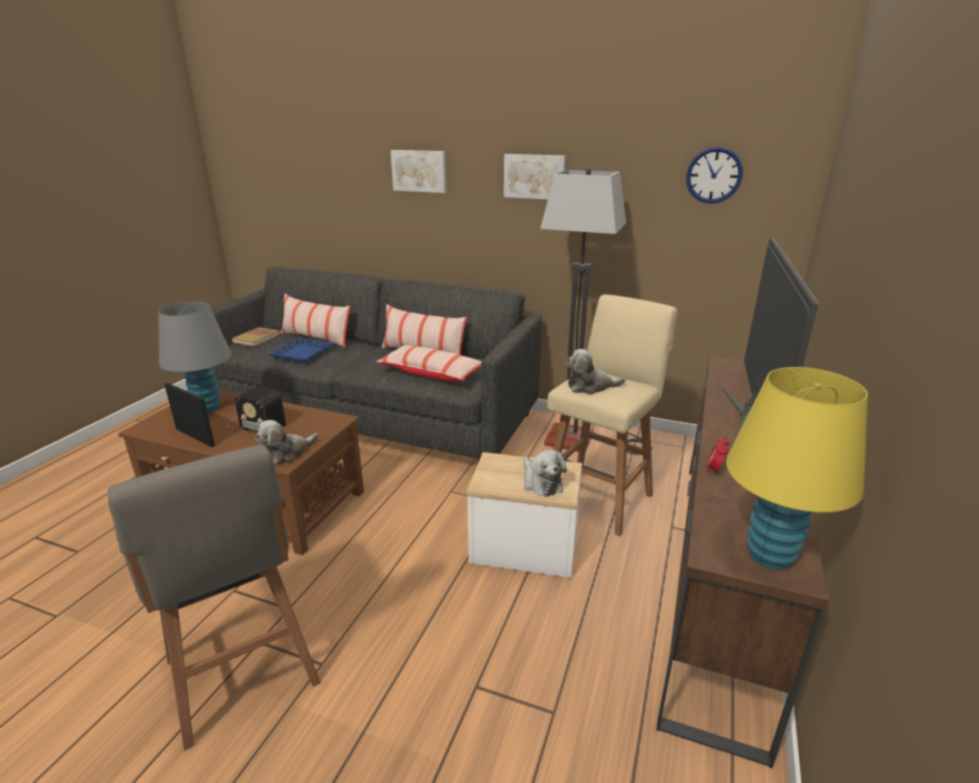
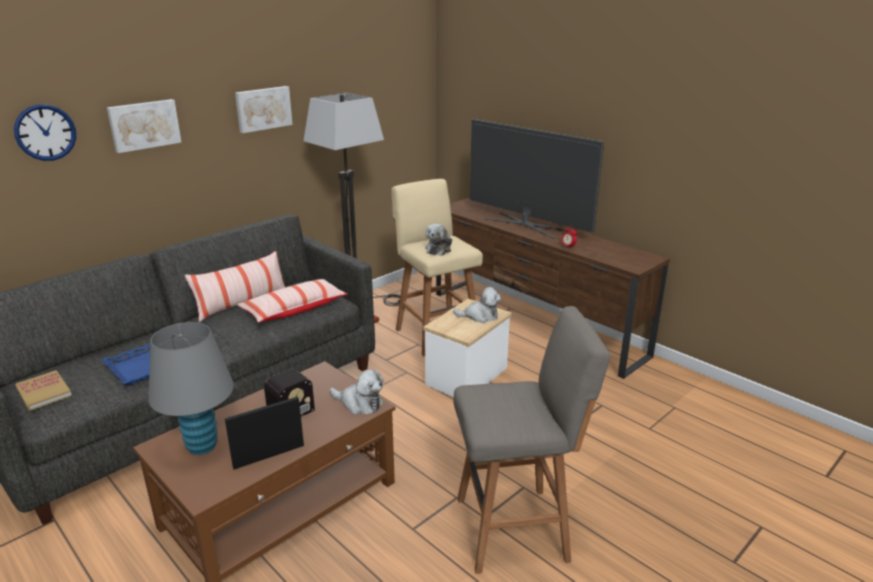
camera: 65 degrees left, 0 degrees up
plush toy [256,420,318,466] -> plush toy turned 45 degrees counterclockwise [330,369,383,415]
pillow [280,294,351,348] -> none
wall clock [686,147,743,204] -> wall clock moved to [14,104,76,161]
yellow table lamp [726,367,868,570] -> none

